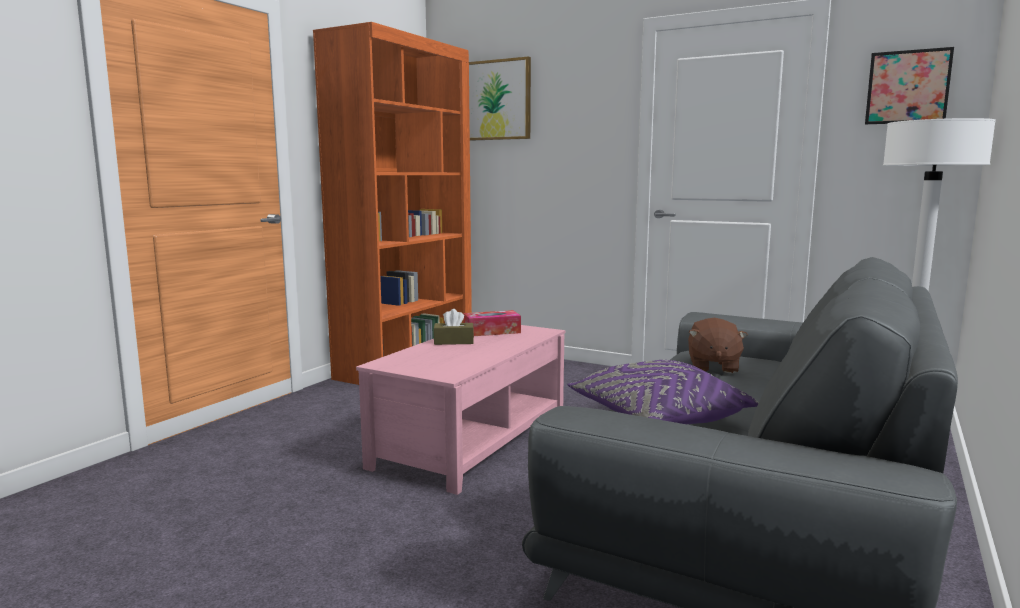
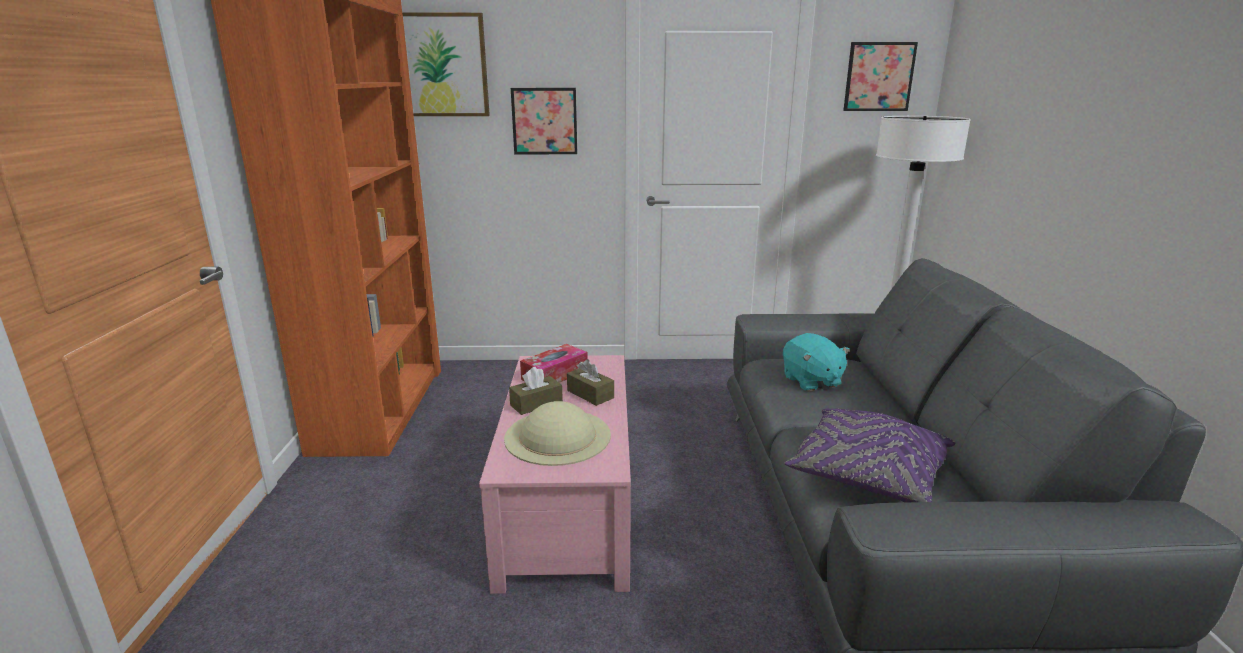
camera: 30 degrees left, 10 degrees up
brown plush toy [688,318,748,373] -> turquoise plush toy [783,333,850,392]
none -> beige hat [504,401,611,466]
none -> picture [511,88,577,154]
none -> brown tissue box [567,359,614,406]

